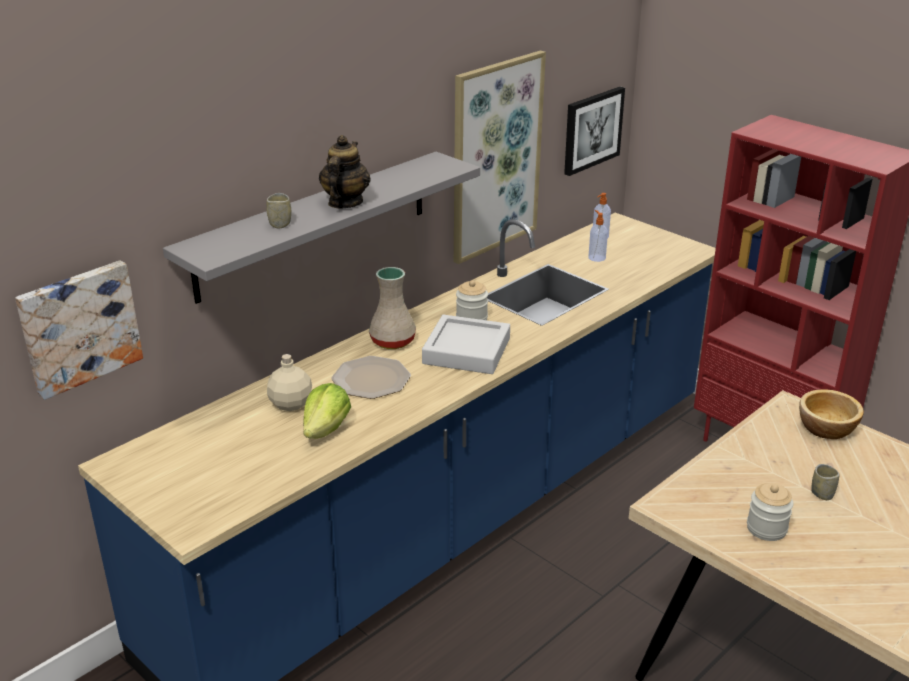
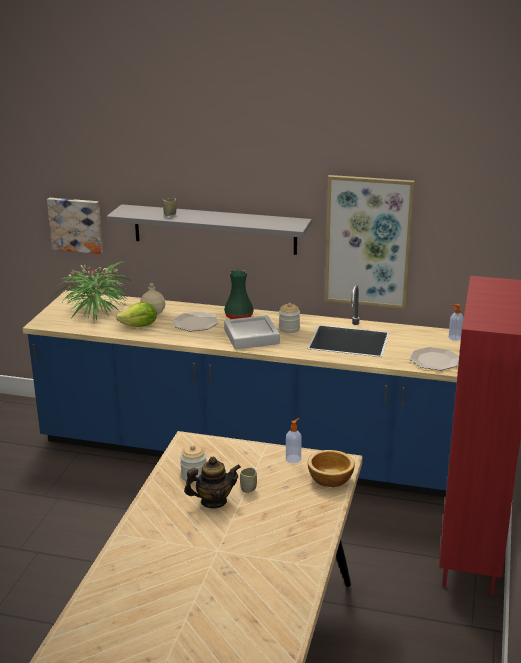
camera: 60 degrees right, 5 degrees down
teapot [319,135,371,208] -> teapot moved to [184,457,241,509]
beige vase [369,267,416,349] -> green vase [224,270,254,319]
picture [564,87,625,176] -> none
soap dispenser [588,210,608,262] -> soap dispenser moved to [286,418,302,463]
none -> potted plant [53,261,133,320]
none -> plate [409,347,459,371]

